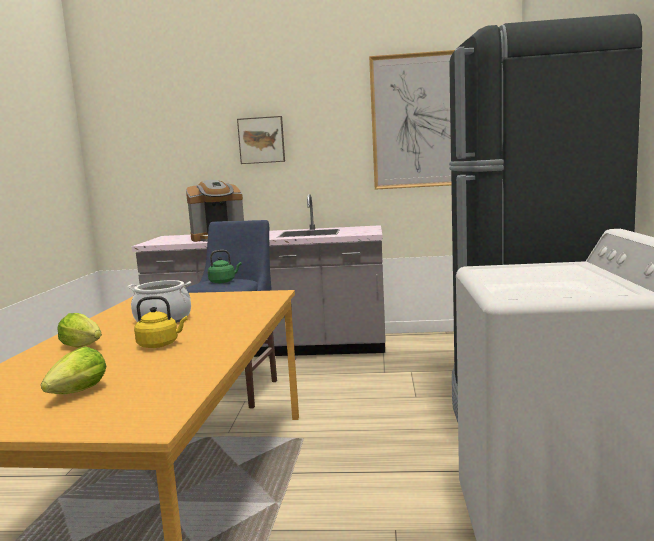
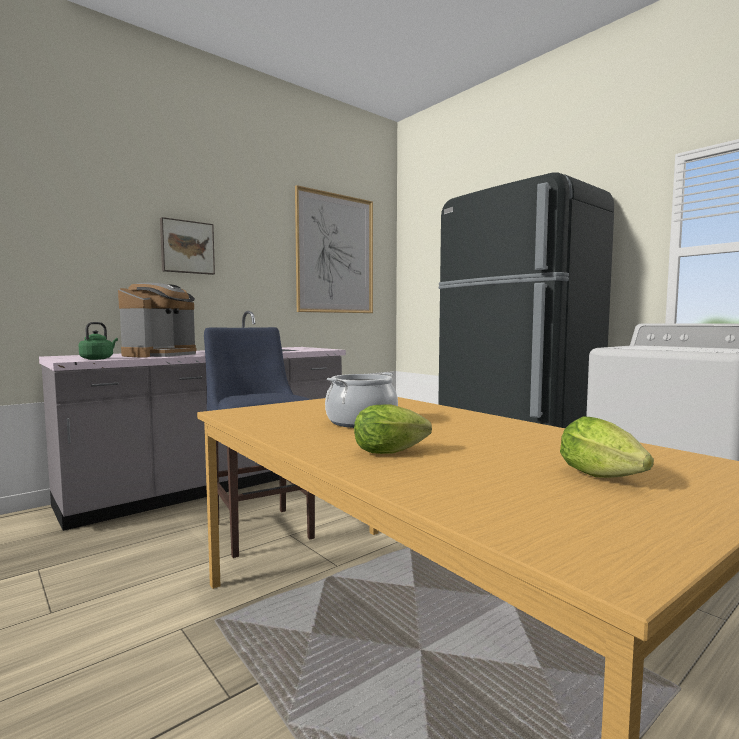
camera: 45 degrees left, 5 degrees down
yellow kettle [134,296,187,348] -> none
green kettle [208,250,242,283] -> green kettle moved to [78,322,118,360]

